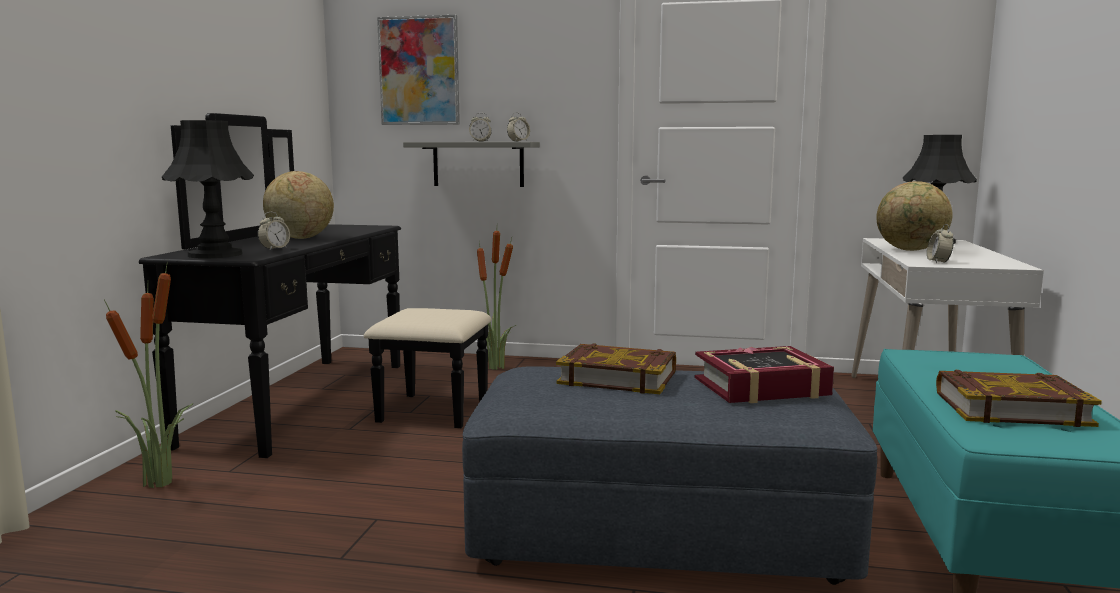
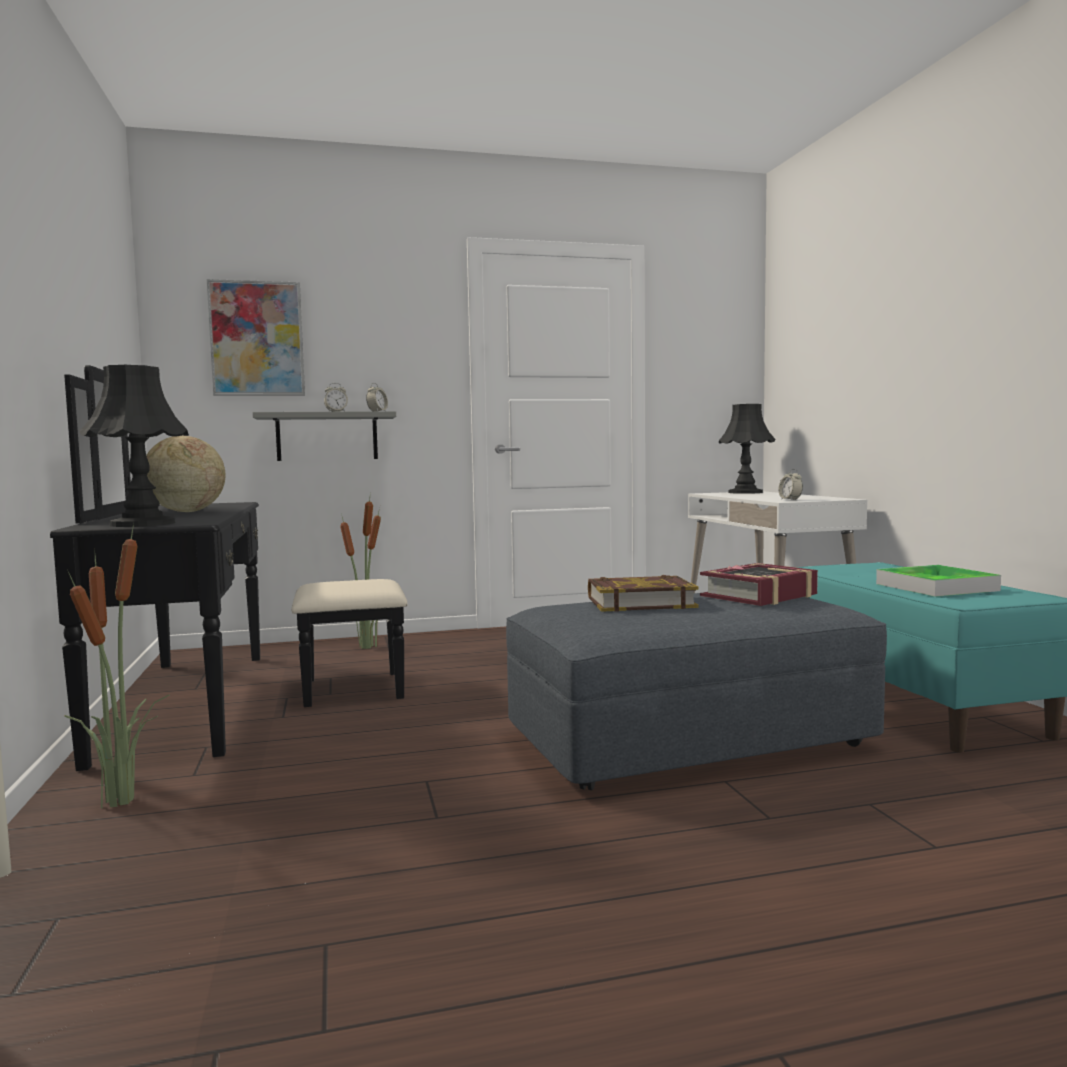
camera: 25 degrees left, 5 degrees down
alarm clock [258,212,290,250] -> none
globe [877,181,953,251] -> none
book [936,370,1102,427] -> tray [876,565,1001,597]

